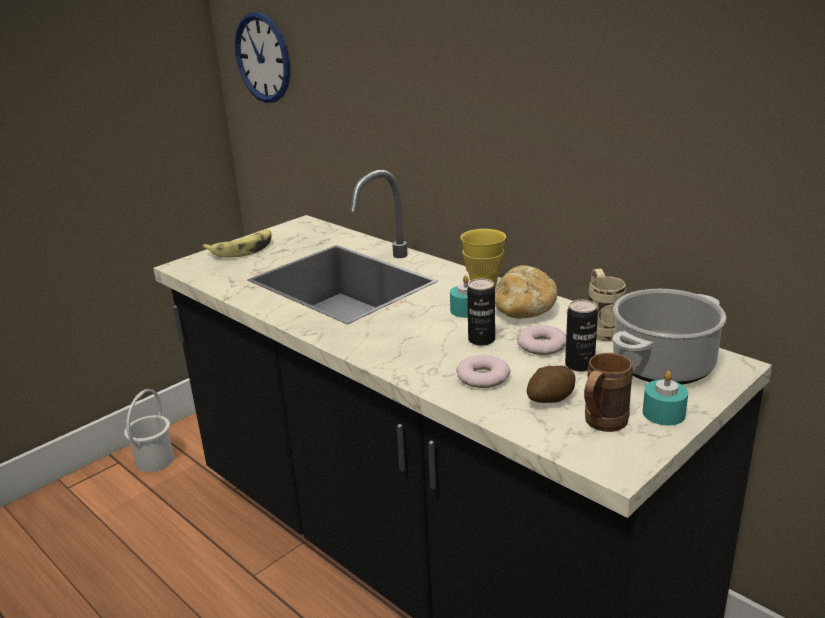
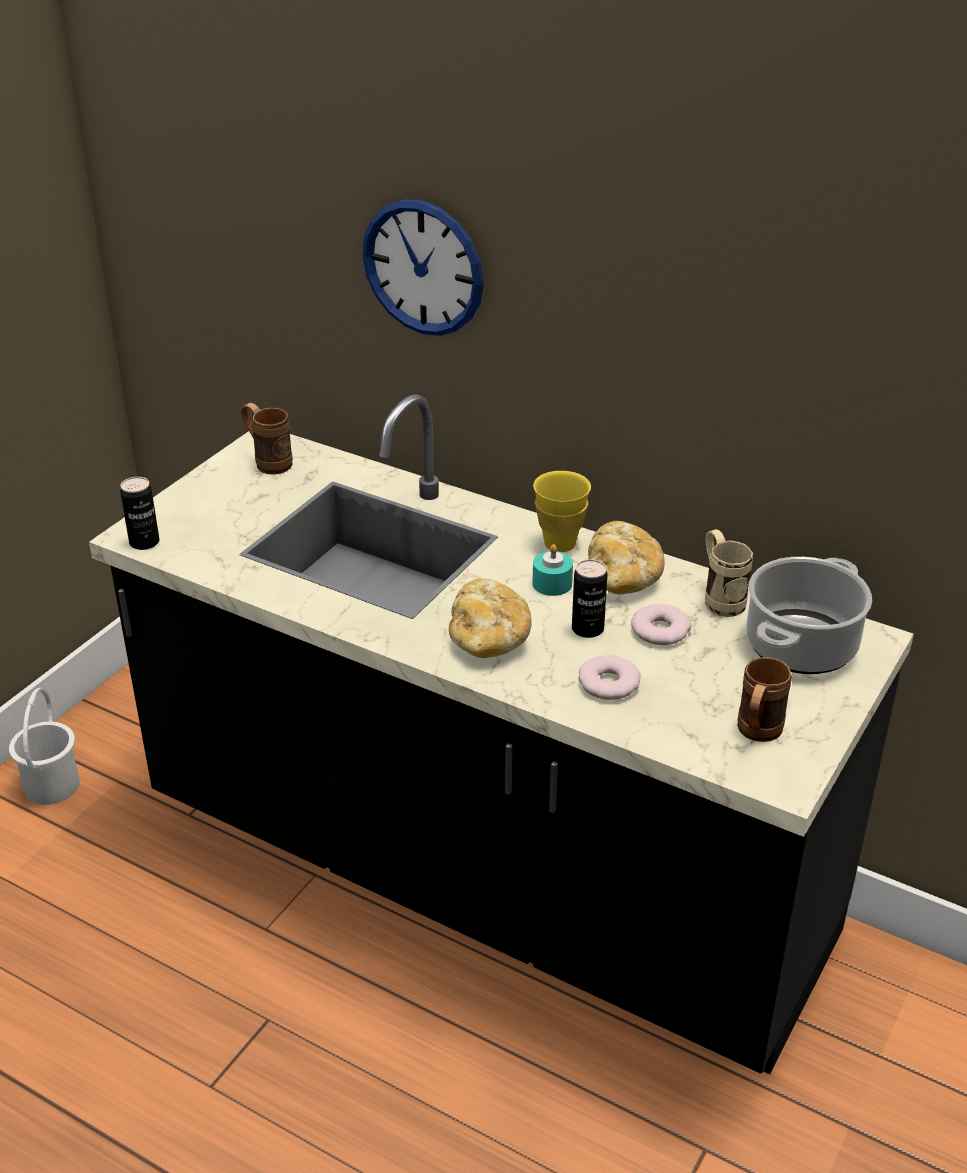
camera: 15 degrees left, 10 degrees up
banana [202,230,271,257] -> none
wall clock [235,12,290,103] -> wall clock moved to [362,199,484,336]
potato [527,366,576,403] -> none
can [565,300,598,372] -> can moved to [120,477,160,550]
turquoise candle [643,371,688,425] -> none
none -> brown mug [241,403,293,475]
none -> bread [449,578,531,658]

